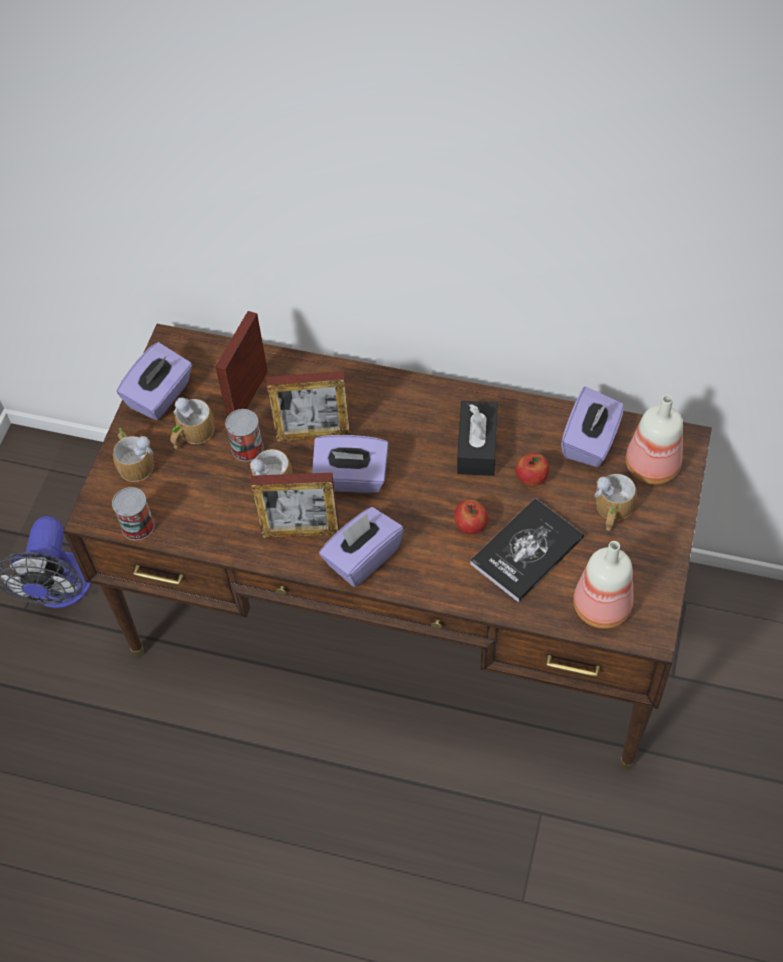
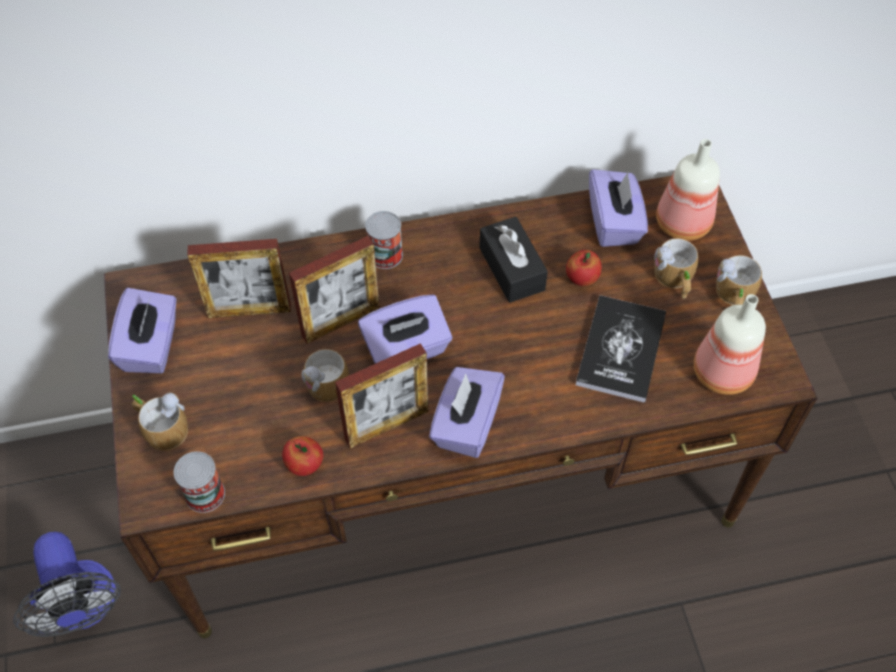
camera: 30 degrees left, 0 degrees up
mug [170,397,215,449] -> mug moved to [716,255,762,305]
picture frame [215,311,268,417] -> picture frame turned 90 degrees counterclockwise [187,239,291,319]
can [225,409,263,461] -> can moved to [365,211,403,269]
apple [454,500,489,534] -> apple moved to [282,436,323,476]

